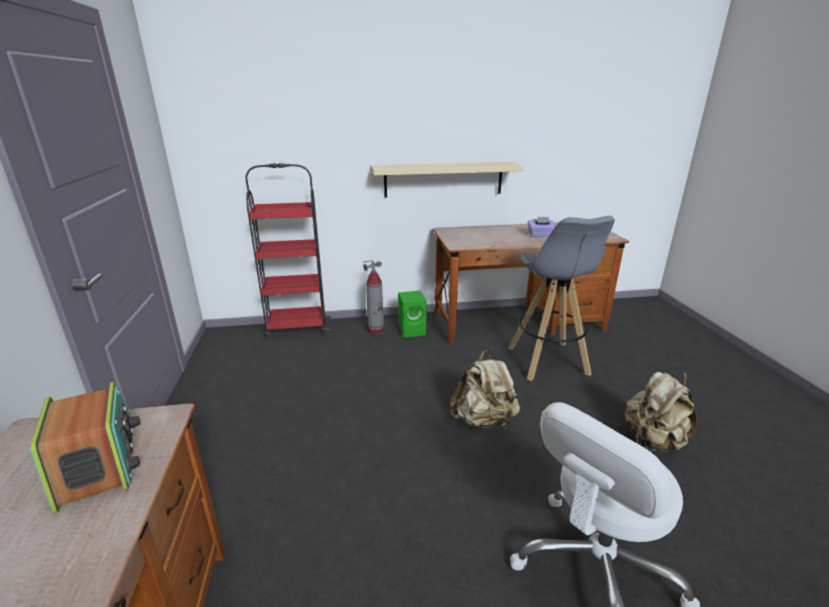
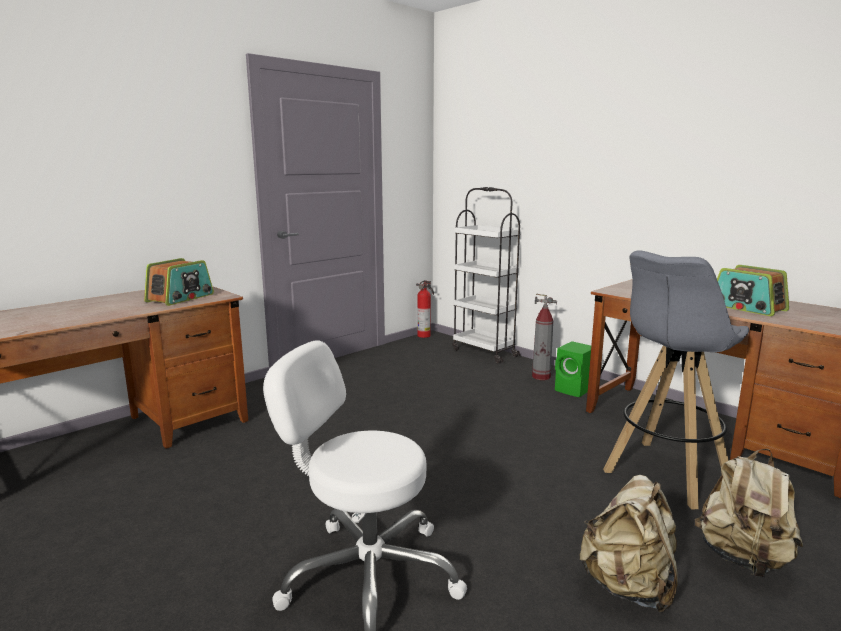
camera: 55 degrees right, 10 degrees down
red cart [246,163,332,339] -> white cart [452,187,521,364]
beige shelf [372,162,524,198] -> none
beige backpack [450,350,520,431] -> beige backpack moved to [694,449,803,577]
purple tissue box [528,217,556,237] -> radio [717,265,789,316]
none -> fire extinguisher [416,280,434,338]

